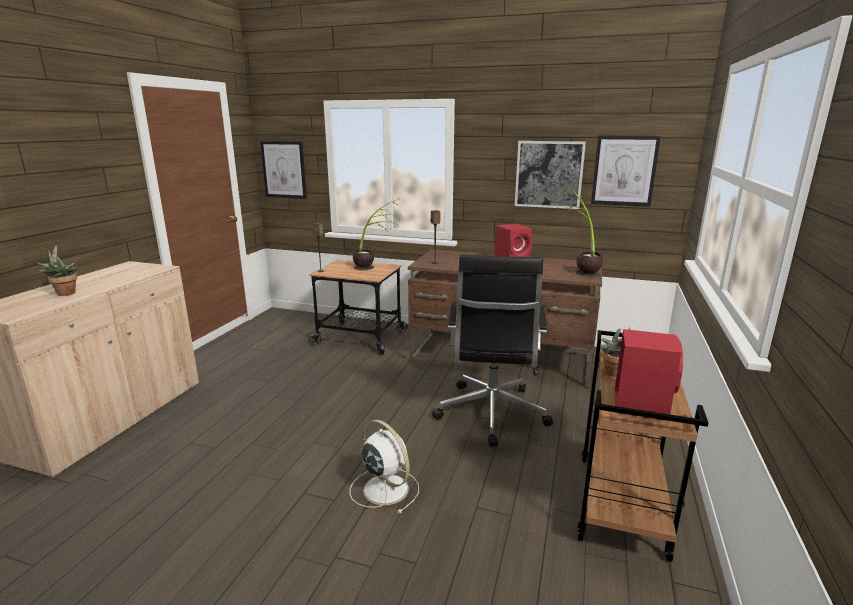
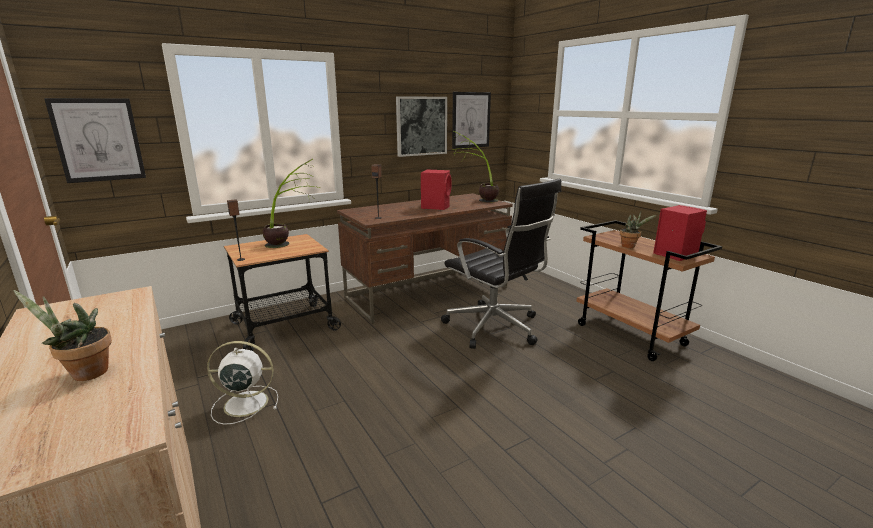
camera: 50 degrees left, 0 degrees up
white fan [350,420,419,514] -> white fan moved to [207,341,278,425]

